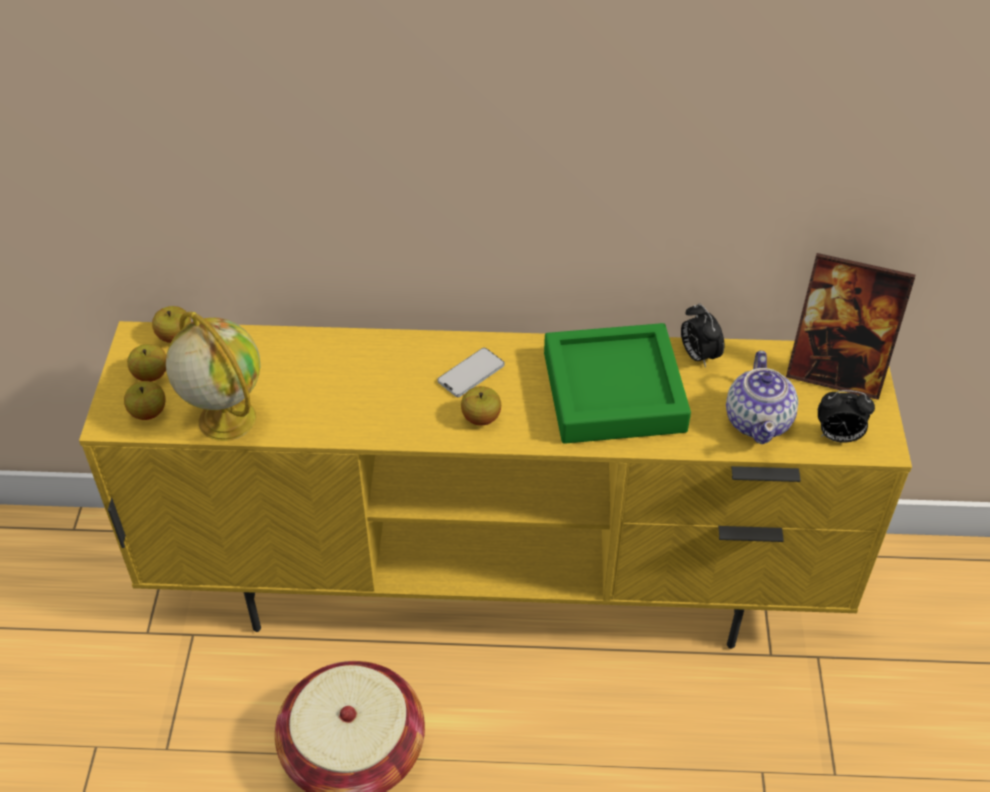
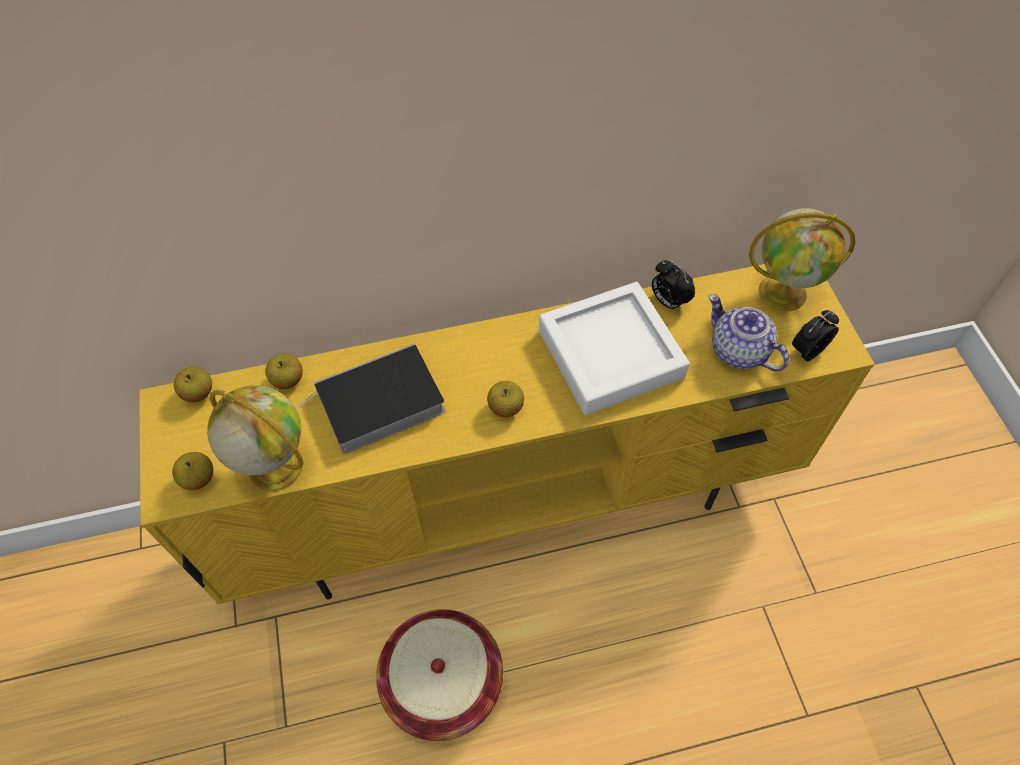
camera: 15 degrees left, 10 degrees up
apple [127,344,167,381] -> apple moved to [265,354,303,389]
phone [438,348,505,397] -> none
green tray [544,323,691,444] -> white tray [539,282,690,415]
teapot [726,351,798,444] -> teapot turned 150 degrees clockwise [708,294,789,371]
picture frame [786,253,915,400] -> globe [749,208,856,311]
alarm clock [818,390,875,443] -> alarm clock turned 150 degrees clockwise [792,310,839,361]
none -> book [299,343,446,454]

